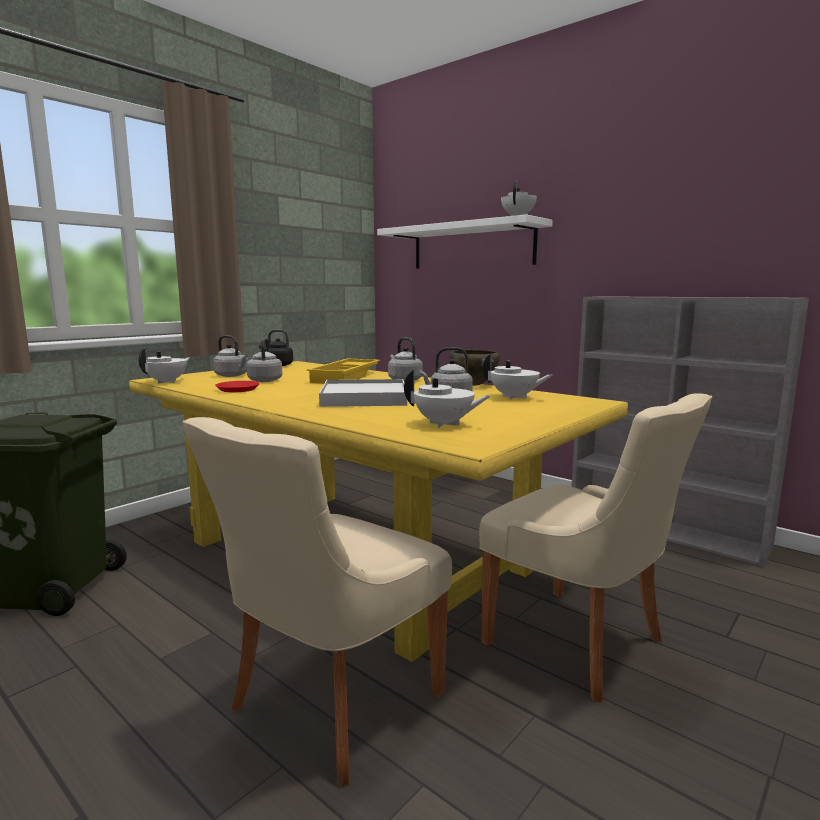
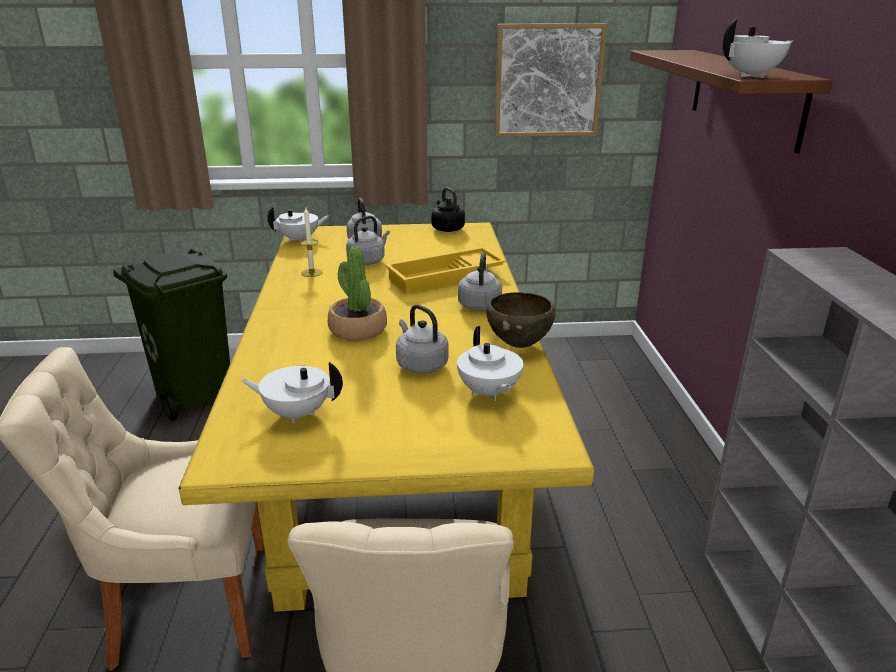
camera: 45 degrees right, 15 degrees up
red plate [215,381,260,392] -> candle [300,208,323,277]
white tray [319,379,407,407] -> potted plant [328,246,387,341]
white shelf [377,214,553,269] -> brown shelf [630,50,832,154]
white teapot [404,370,491,428] -> white teapot turned 120 degrees clockwise [241,362,343,423]
none -> picture [494,23,607,137]

